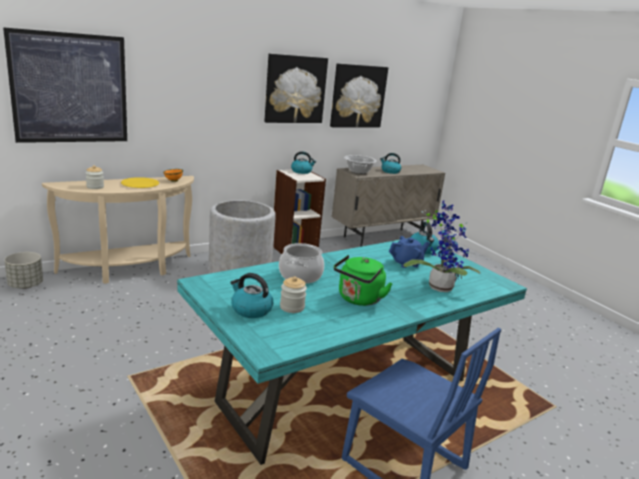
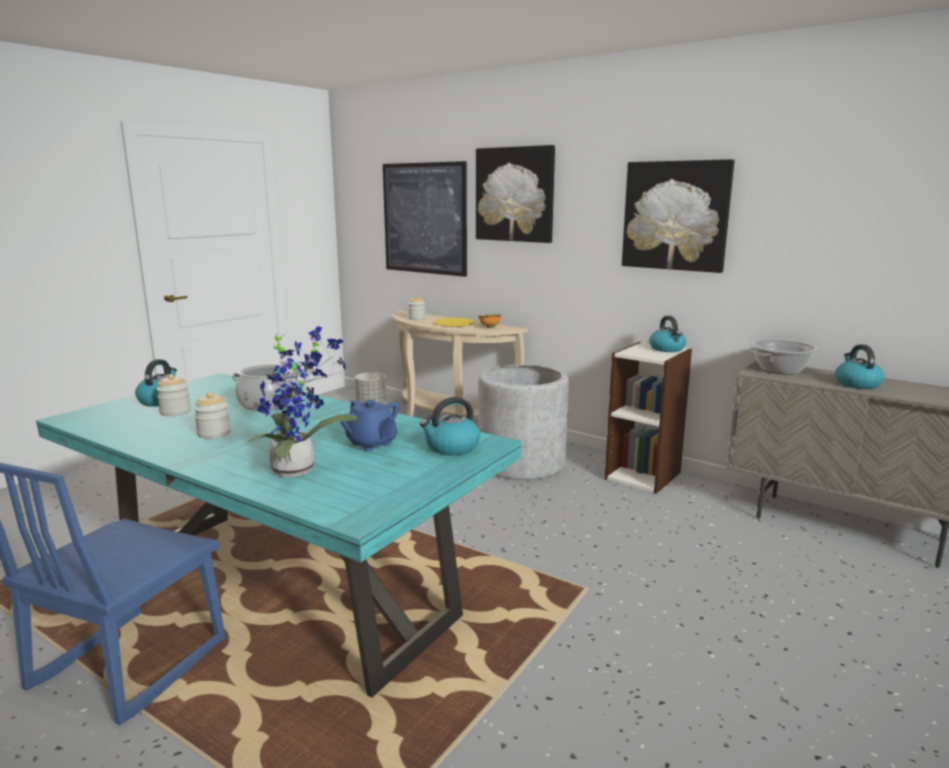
camera: 70 degrees right, 5 degrees down
picture [330,63,388,127] -> picture moved to [476,145,555,243]
green kettle [334,255,393,306] -> jar [194,392,231,439]

